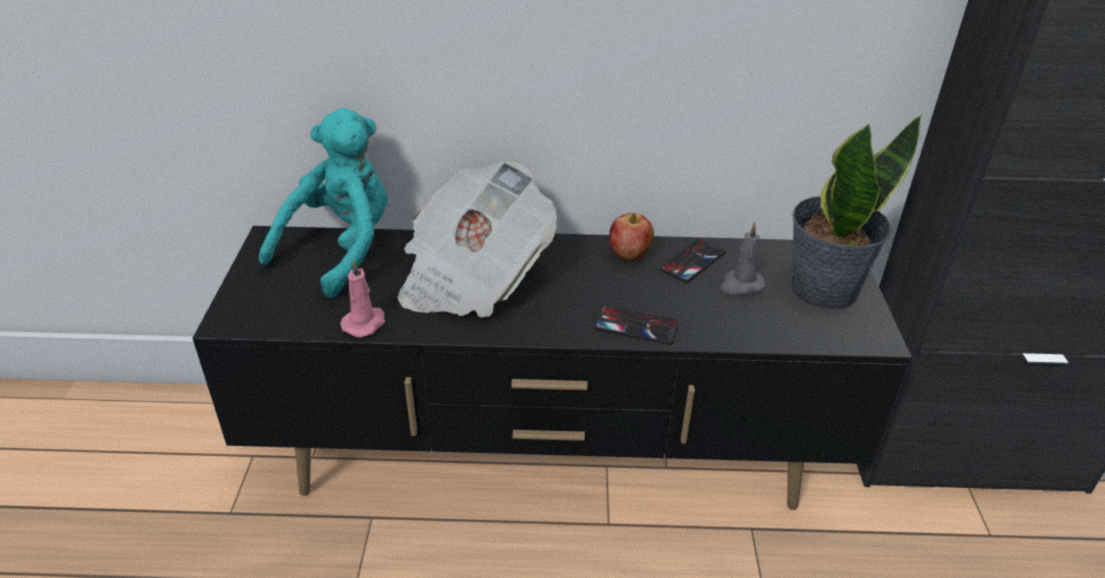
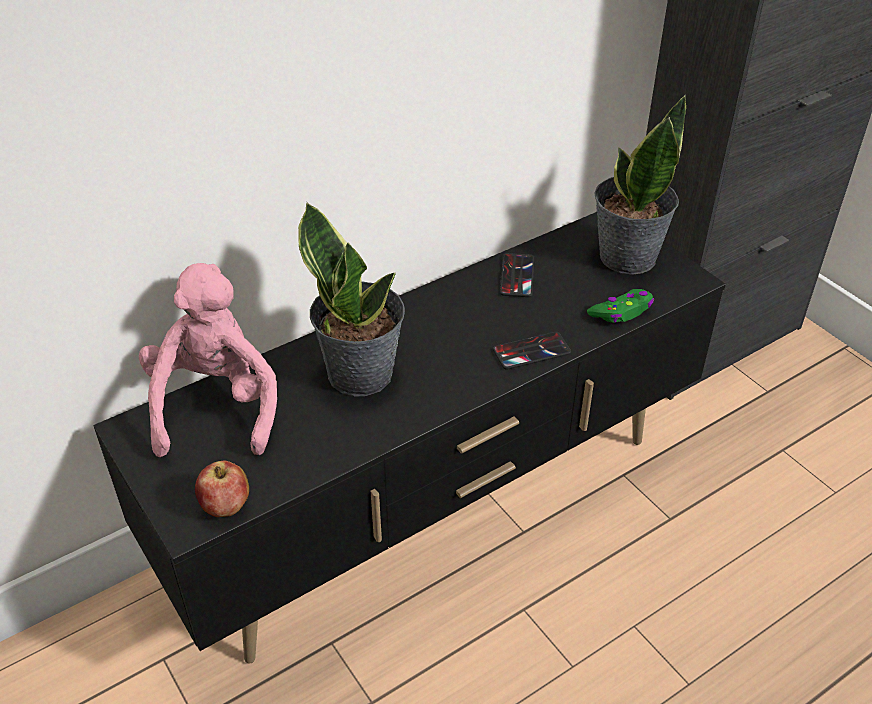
camera: 35 degrees left, 5 degrees up
turquoise plush toy [259,108,388,298] -> pink plush toy [139,263,277,457]
pink candle [340,260,385,337] -> none
newspaper [398,161,557,318] -> potted plant [298,202,405,397]
apple [609,213,654,261] -> apple moved to [195,461,249,517]
grey candle [720,222,765,295] -> none
none -> green game controller [587,289,654,323]

